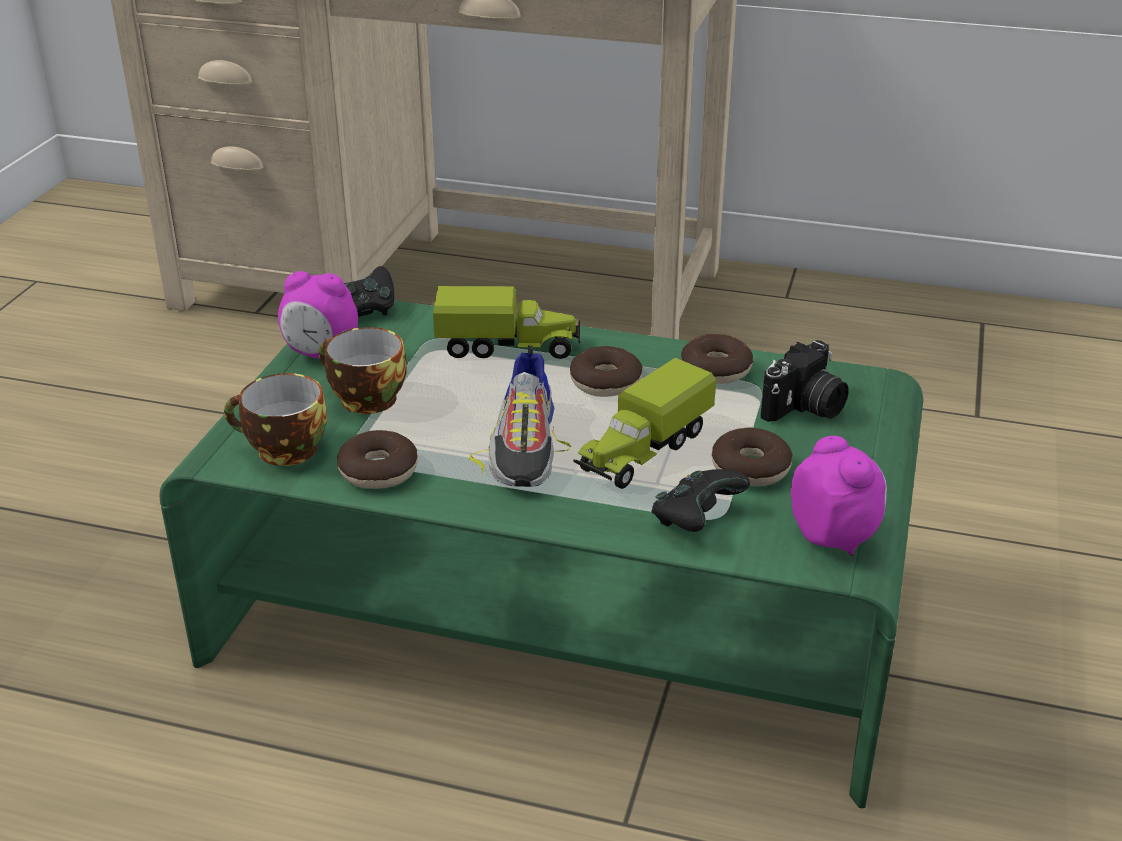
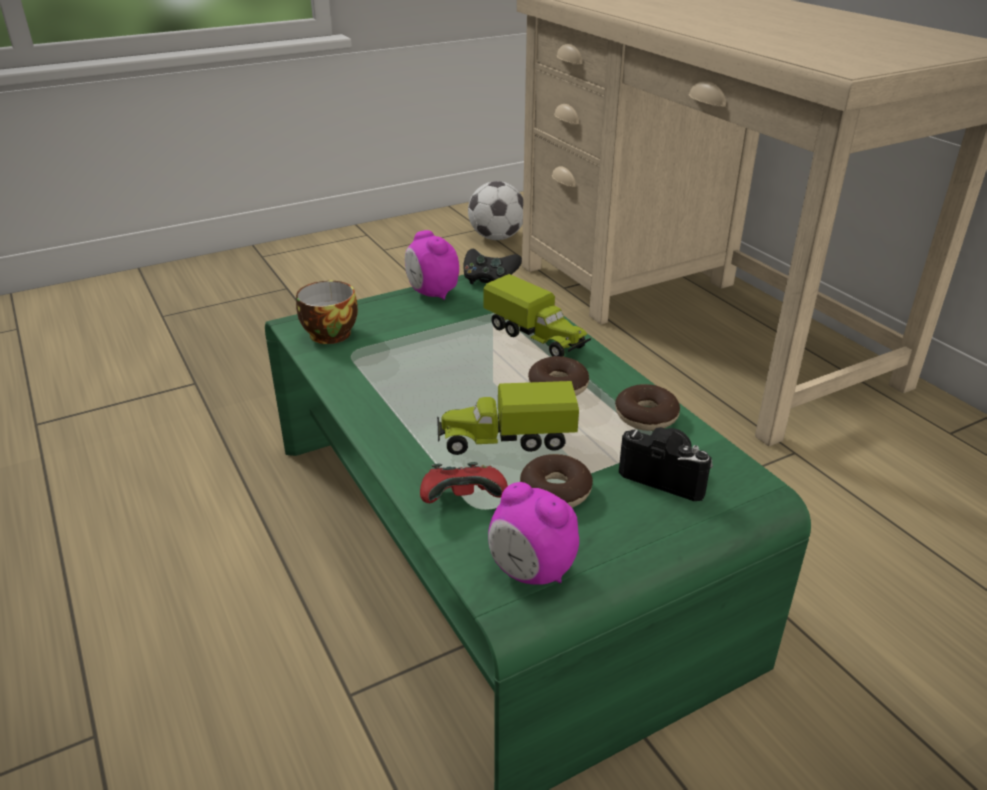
camera: 45 degrees right, 0 degrees up
cup [319,327,407,414] -> none
donut [337,430,418,489] -> none
shoe [469,345,571,487] -> none
black game controller [652,469,750,532] -> red game controller [420,462,508,503]
camera [761,340,849,422] -> camera turned 150 degrees counterclockwise [619,427,713,501]
alarm clock [791,436,887,556] -> alarm clock turned 105 degrees clockwise [488,482,579,585]
none -> football [468,181,523,240]

